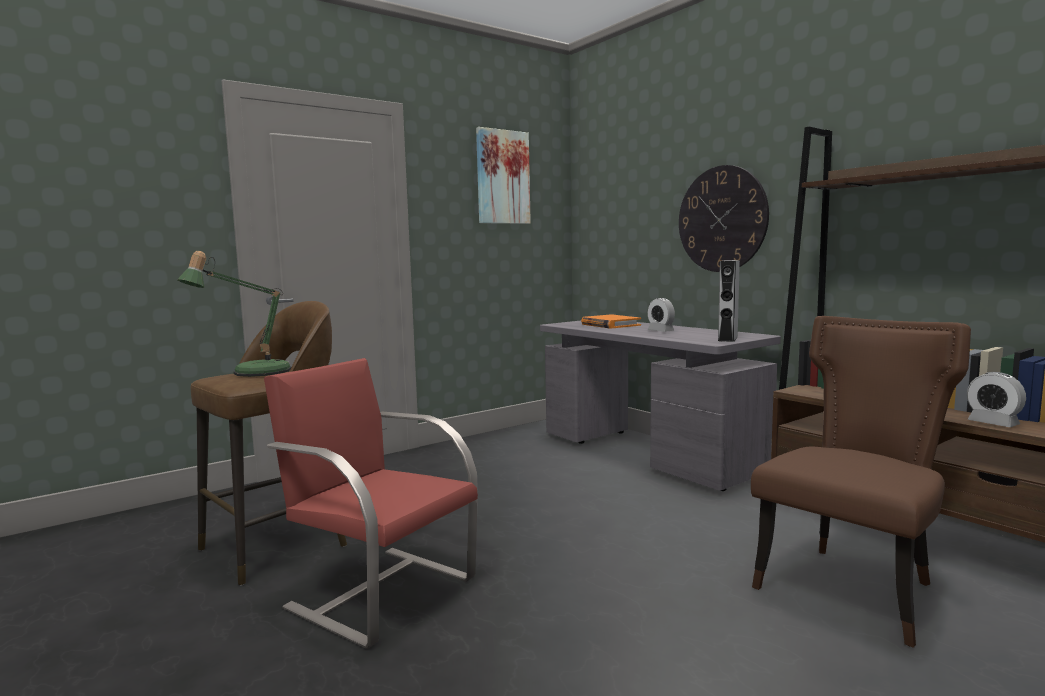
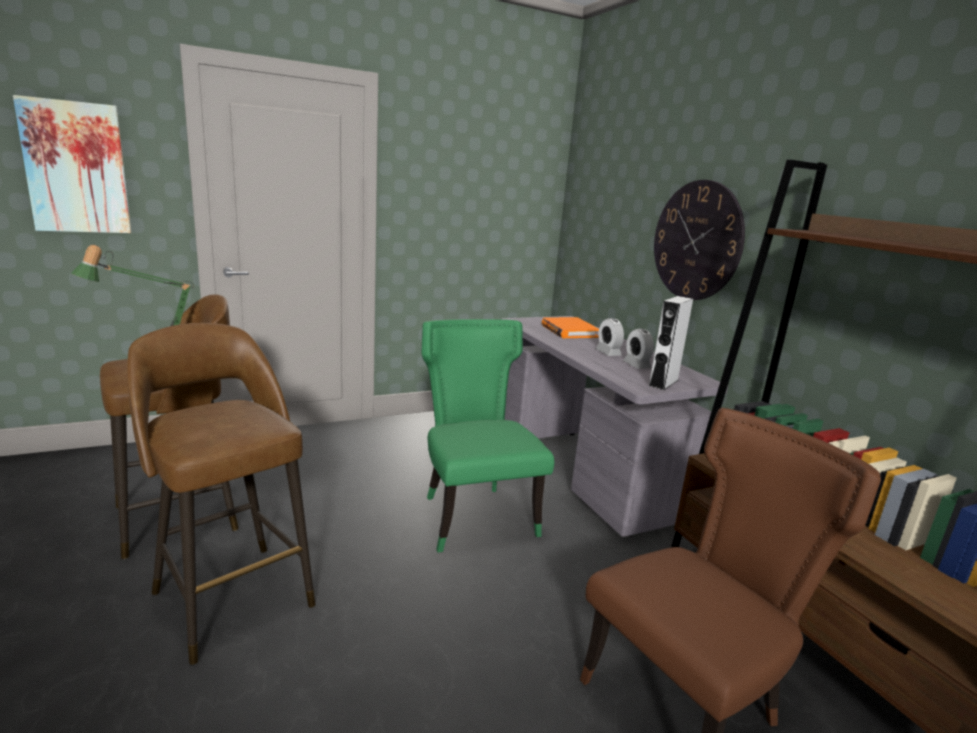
camera: 10 degrees right, 10 degrees up
red chair [264,358,478,649] -> brown stool [127,323,315,665]
picture [476,127,531,224] -> picture moved to [13,95,131,233]
alarm clock [967,372,1026,427] -> alarm clock moved to [623,328,654,369]
none -> green chair [422,319,554,553]

